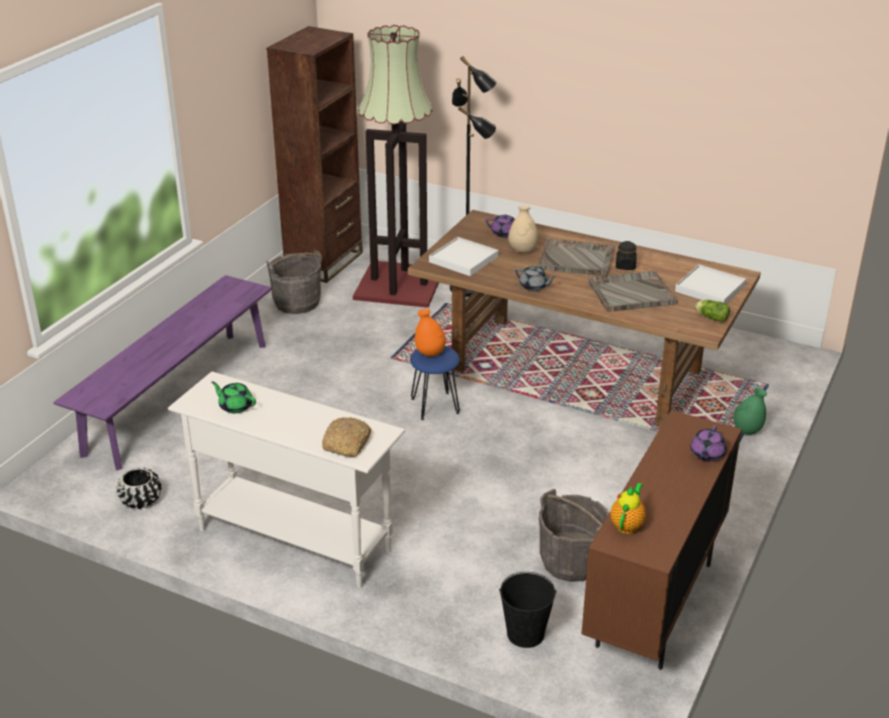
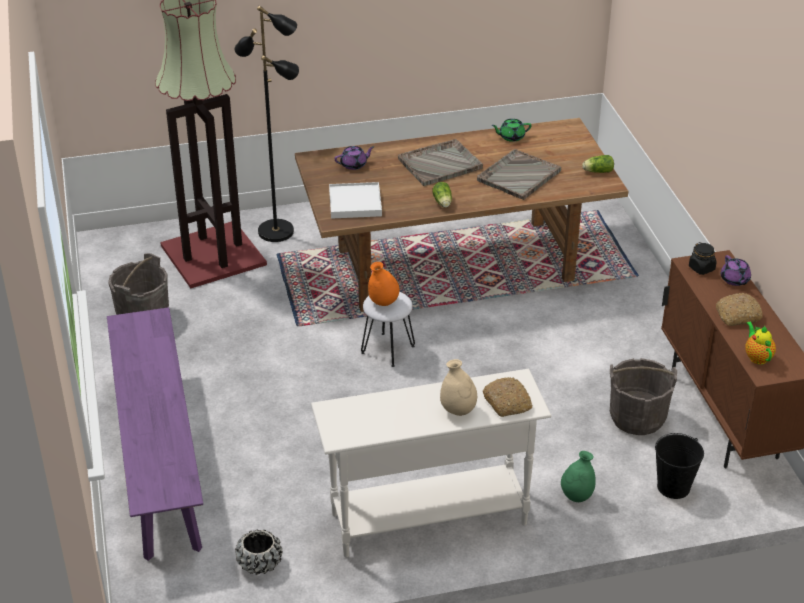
camera: 40 degrees left, 5 degrees up
green teapot [211,381,256,413] -> green teapot moved to [491,119,532,142]
brown bookcase [266,26,363,283] -> none
blue stool [410,346,460,420] -> white stool [361,292,415,367]
beige vase [508,206,538,253] -> beige vase moved to [440,359,477,416]
grey teapot [515,266,556,291] -> lettuce [433,182,452,208]
black jar [616,241,637,270] -> black jar moved to [689,242,716,275]
white tray [675,265,746,304] -> none
green vase [733,388,767,435] -> green vase moved to [561,451,596,502]
none -> bread [716,293,763,326]

